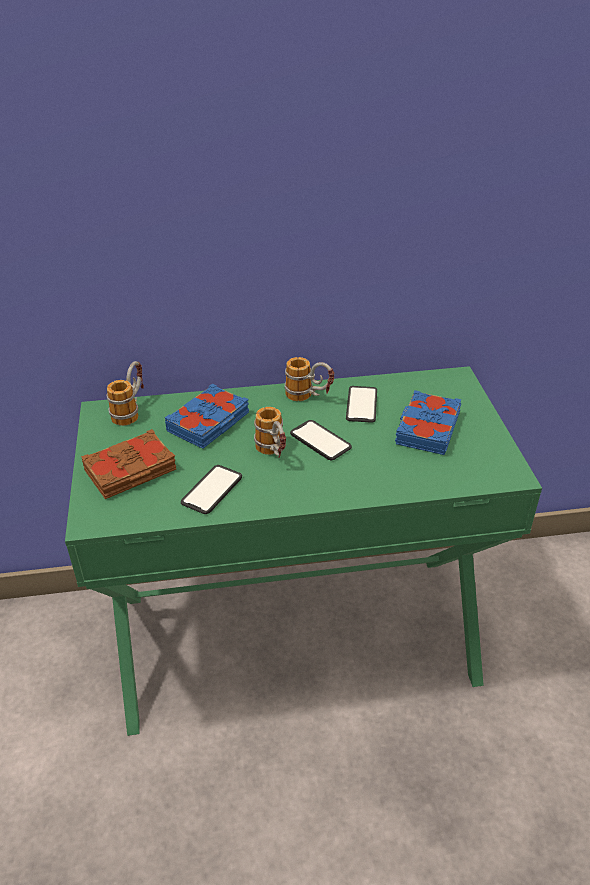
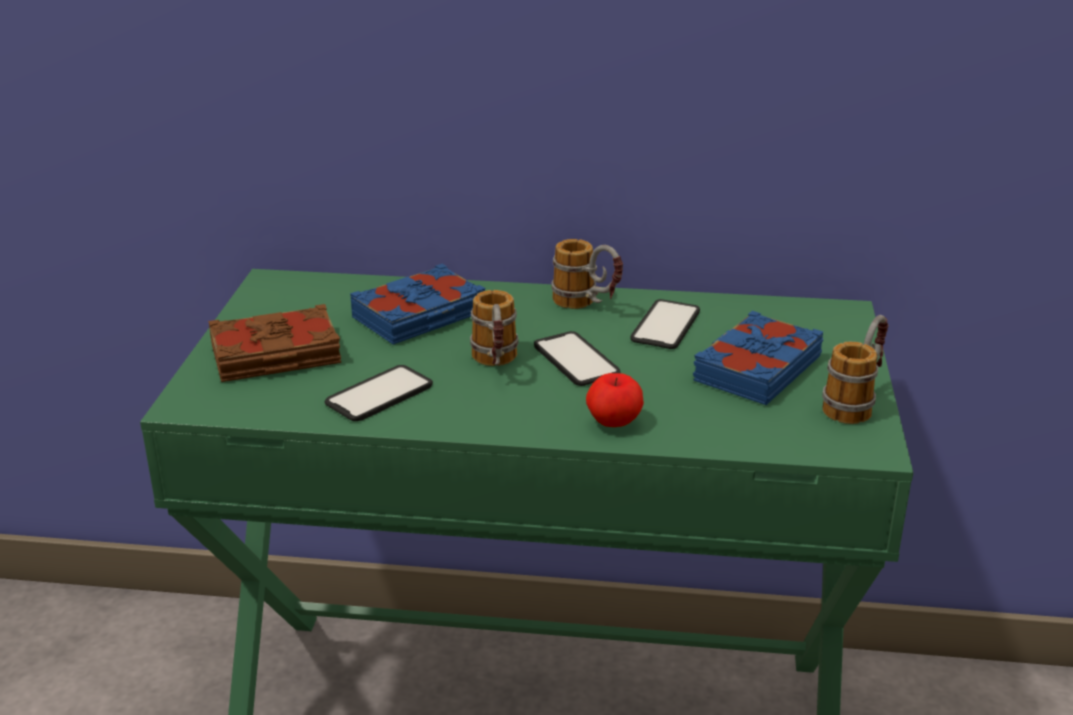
camera: 15 degrees right, 10 degrees down
mug [106,361,144,426] -> mug moved to [822,315,889,424]
none -> apple [586,373,644,427]

